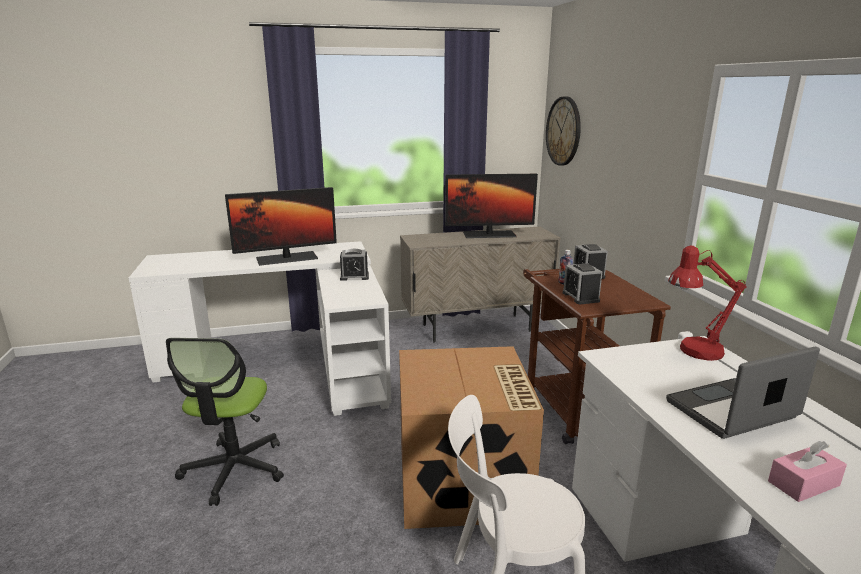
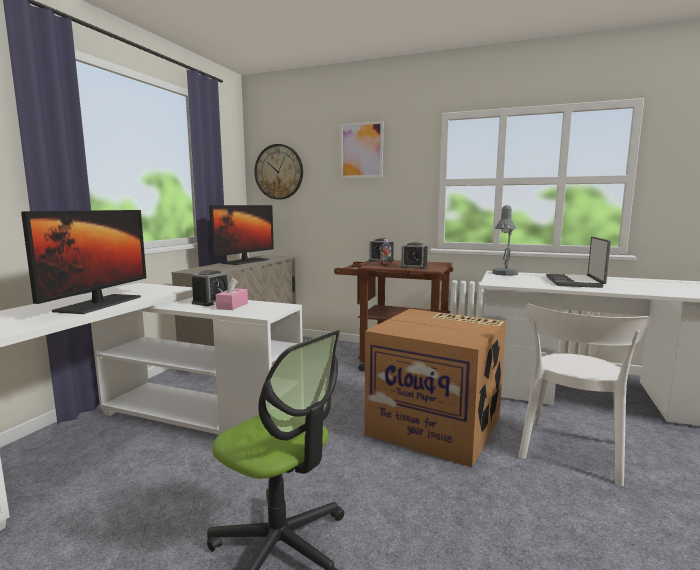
camera: 55 degrees left, 10 degrees down
red table lamp [668,245,746,361] -> grey table lamp [492,205,518,276]
pink tissue box [768,441,847,502] -> pink tissue box moved to [216,278,248,310]
none -> picture [341,121,383,178]

